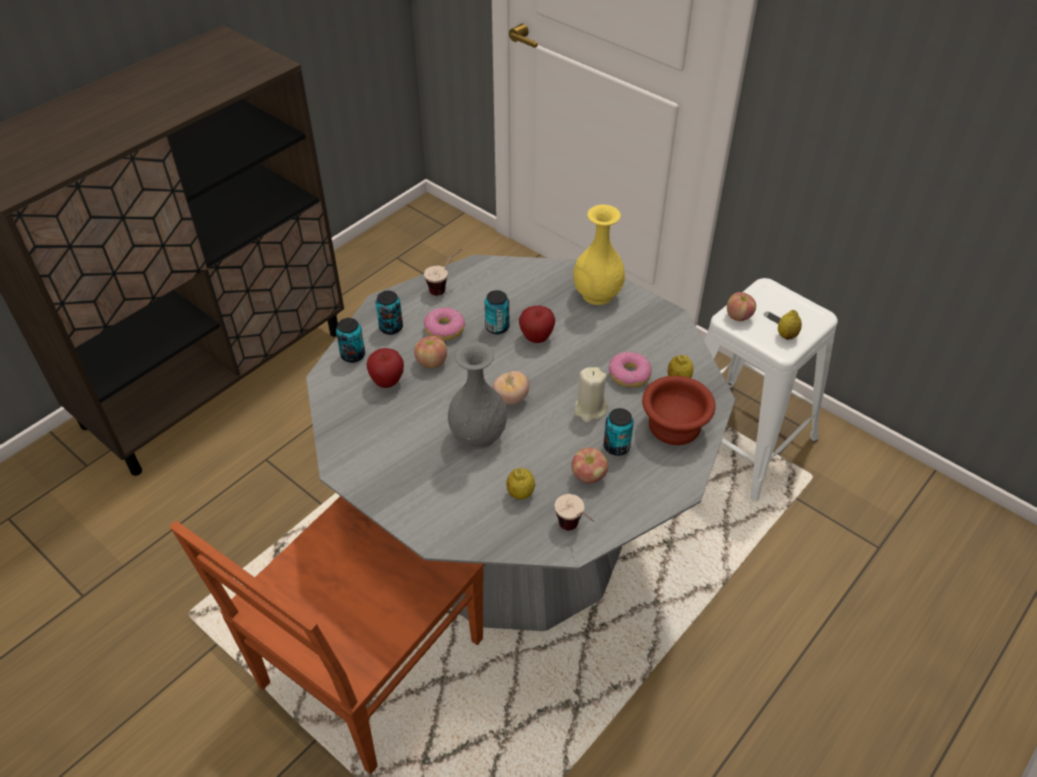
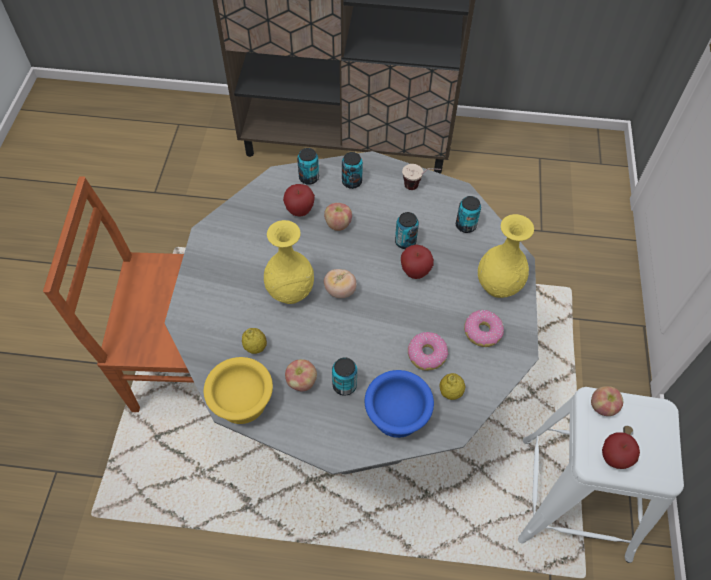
camera: 55 degrees right, 10 degrees up
donut [424,307,465,341] -> donut moved to [464,310,504,347]
grey vase [448,342,507,449] -> yellow vase [264,220,314,304]
cup [555,494,595,531] -> yellow bowl [204,357,273,424]
beige candle [574,367,608,423] -> none
brown bowl [642,376,716,445] -> blue bowl [365,370,434,438]
lemon [778,310,802,340] -> apple [602,432,640,469]
none -> can [456,196,481,233]

